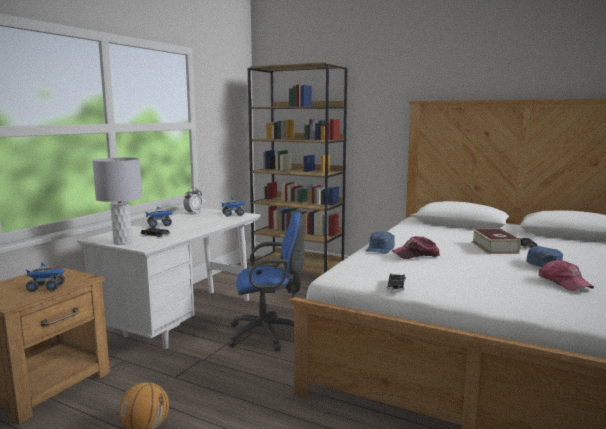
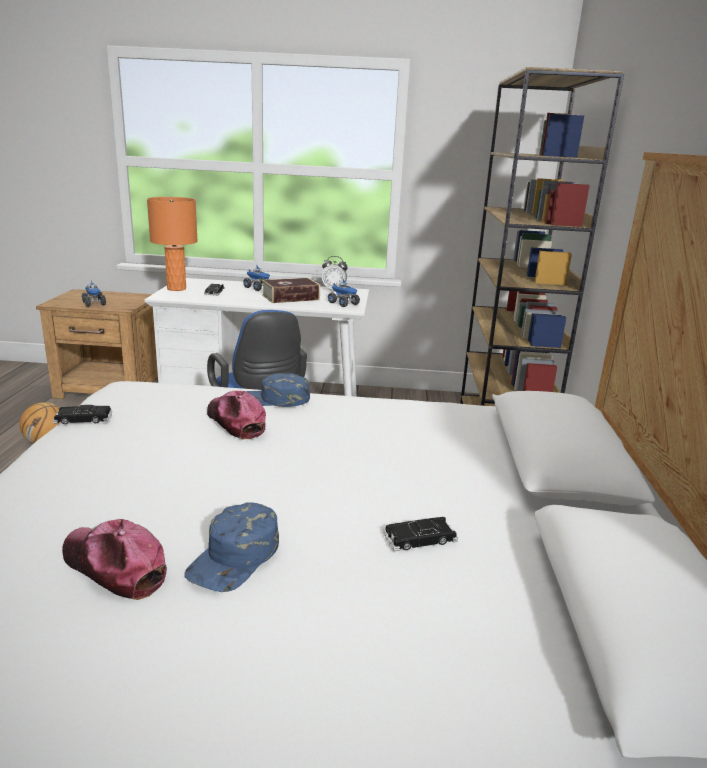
camera: 65 degrees right, 10 degrees up
grey table lamp [92,157,142,245] -> orange table lamp [147,197,198,291]
book [471,229,521,254] -> book moved to [262,278,320,303]
cap [539,260,594,291] -> cap turned 75 degrees clockwise [62,519,167,600]

